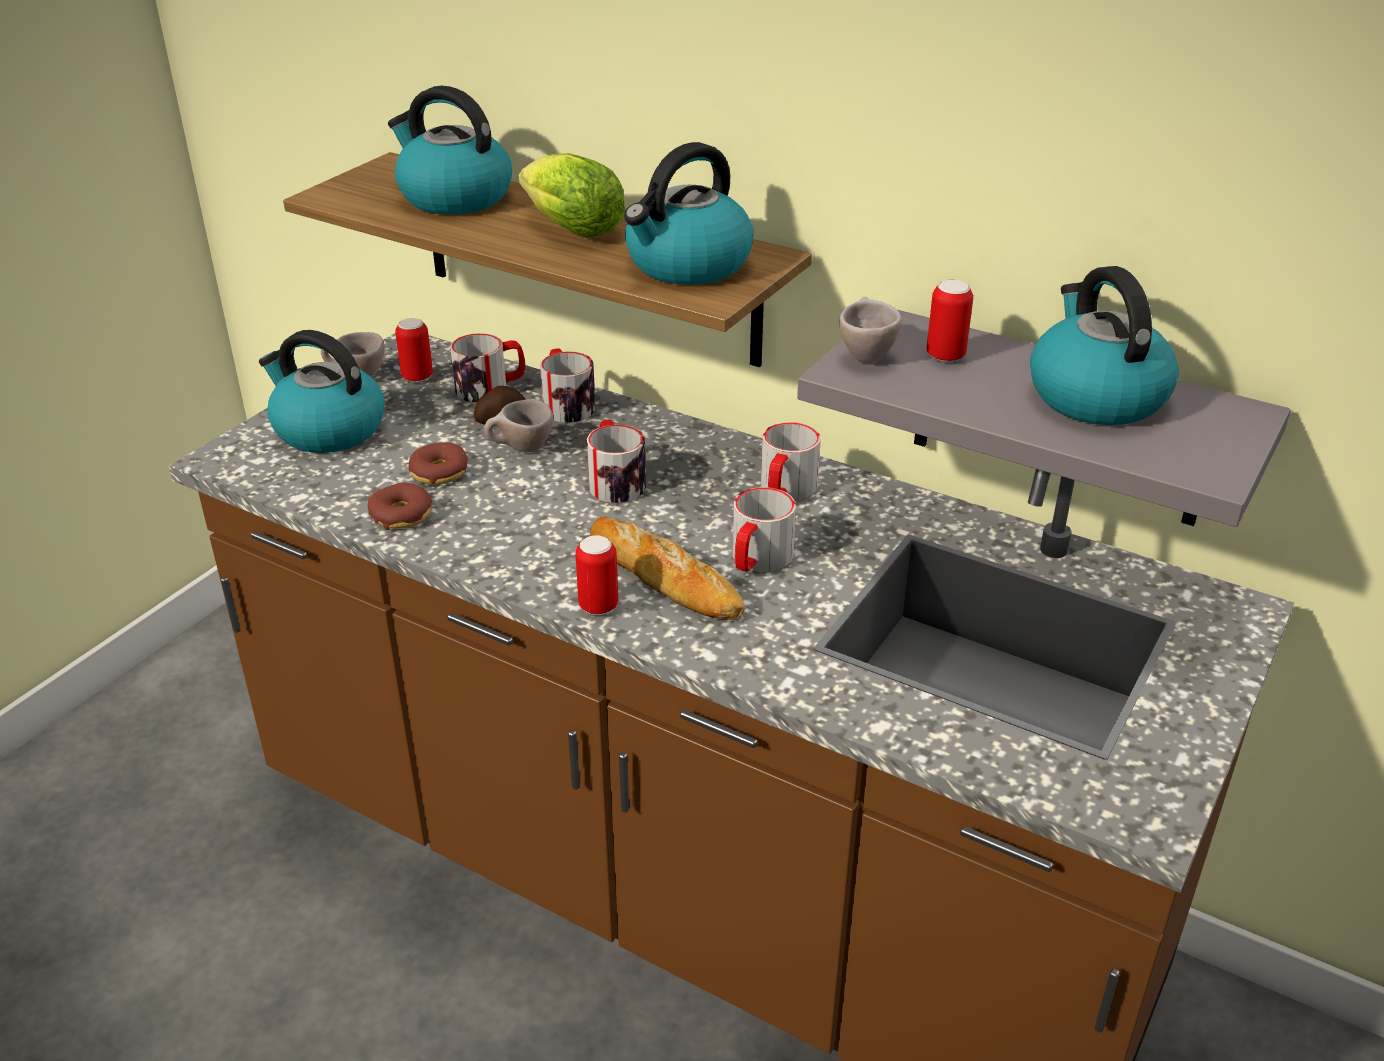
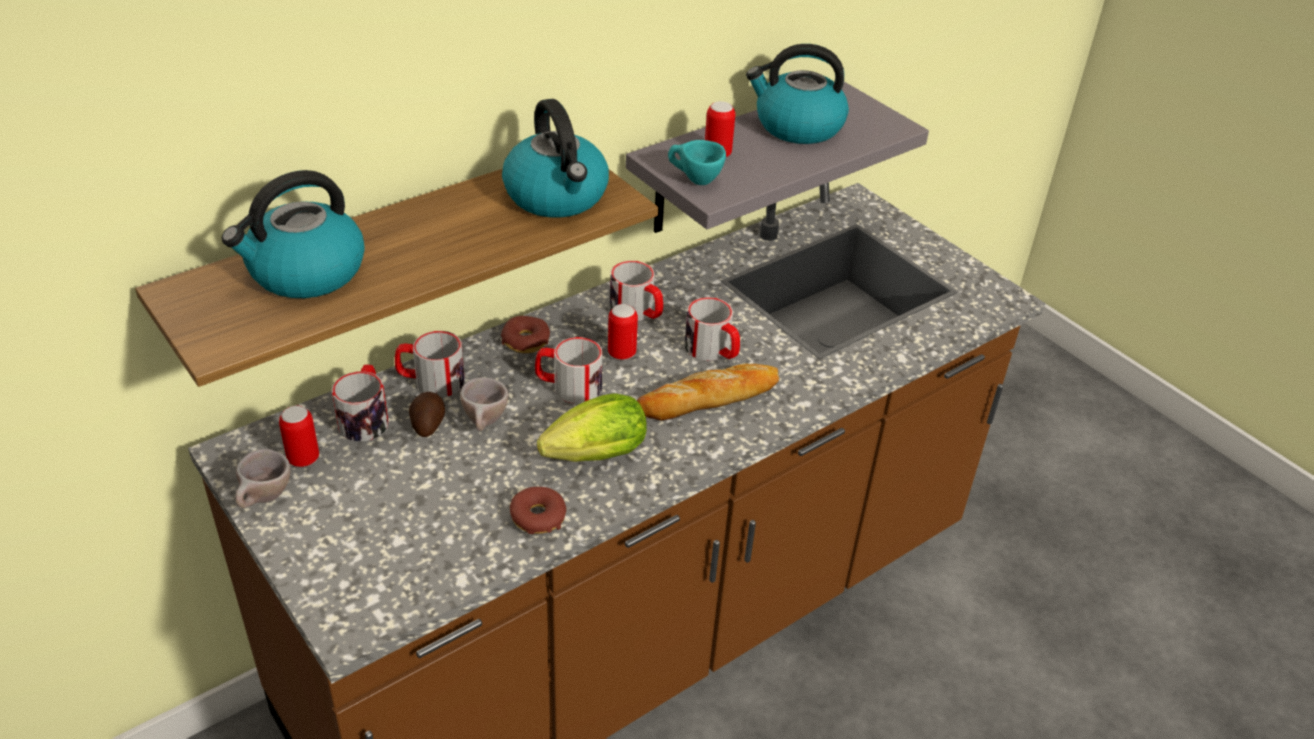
camera: 70 degrees left, 5 degrees up
kettle [259,330,384,453] -> none
donut [408,442,468,485] -> donut moved to [501,316,550,353]
lettuce [519,153,625,238] -> lettuce moved to [537,393,647,462]
can [576,535,618,615] -> can moved to [608,304,638,360]
beige cup [839,297,902,363] -> turquoise cup [668,140,726,185]

